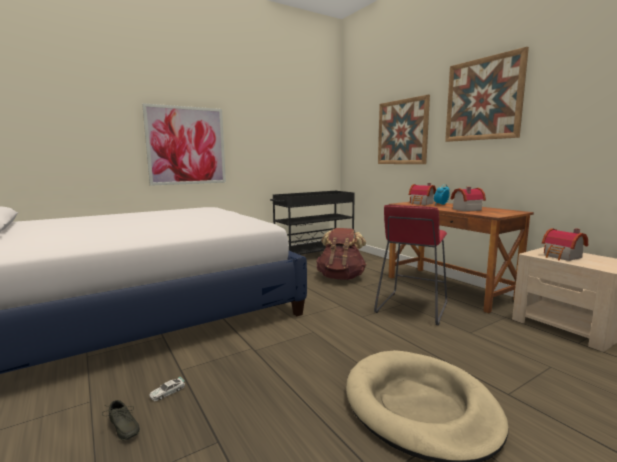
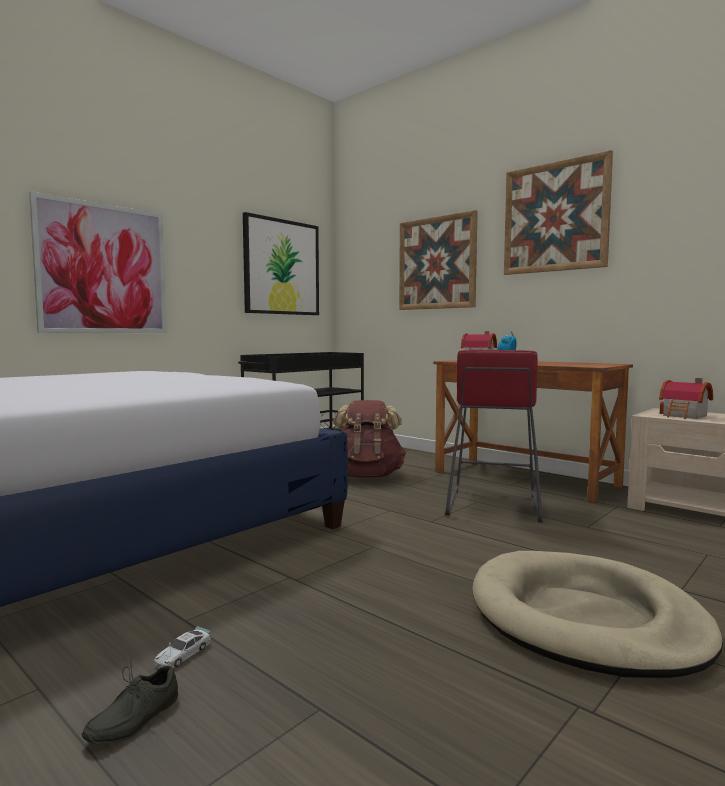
camera: 15 degrees left, 5 degrees down
grey shoe [102,400,140,440] -> grey shoe turned 90 degrees clockwise [81,658,178,744]
toy house [451,187,486,212] -> none
none -> picture [243,212,319,315]

